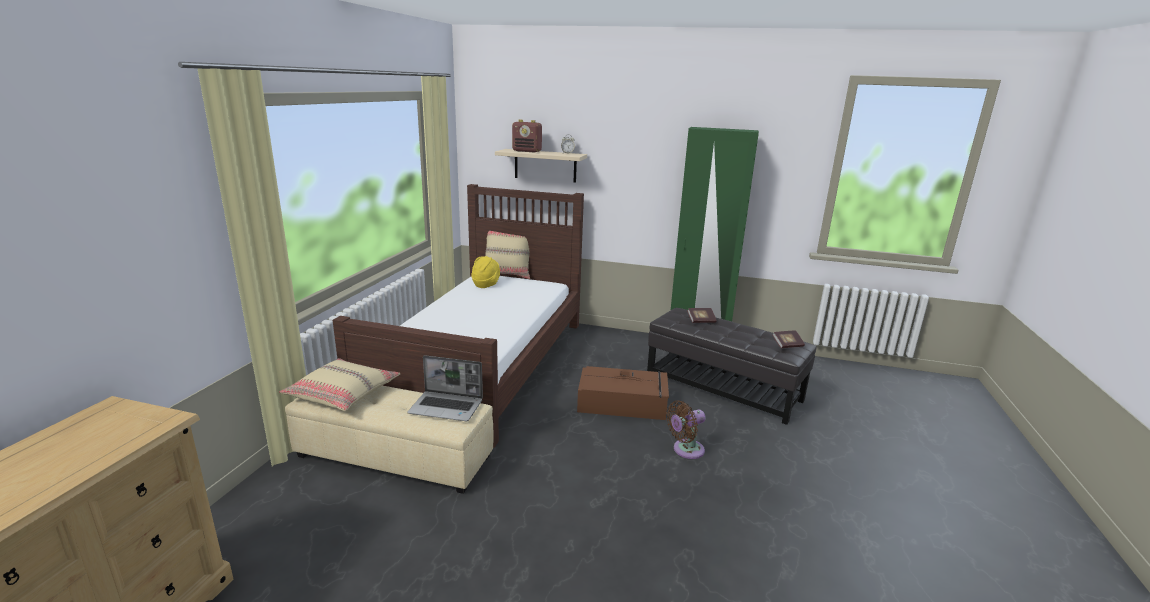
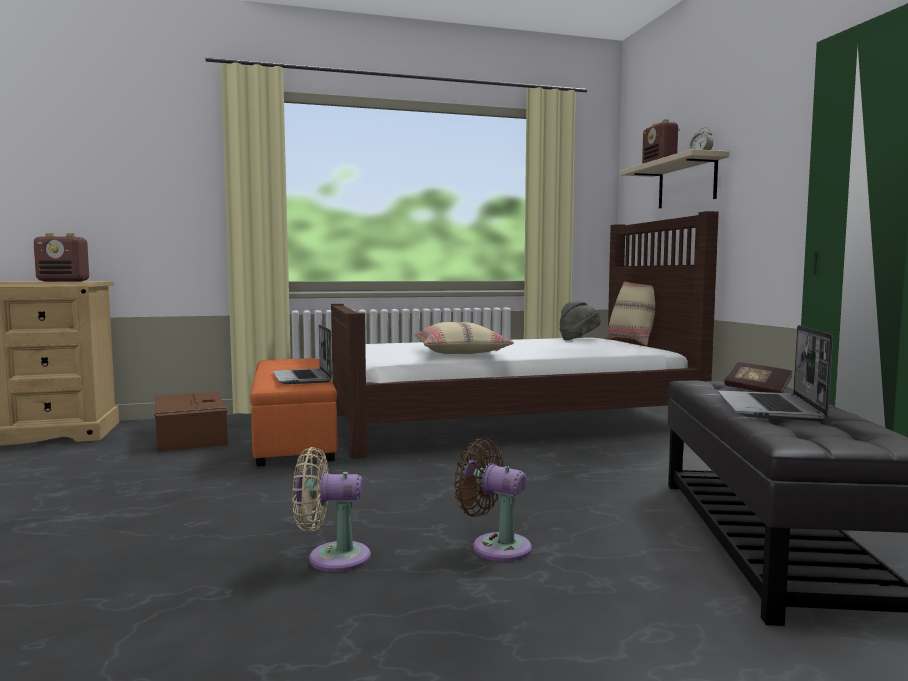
camera: 60 degrees right, 15 degrees down
beige pillow [279,358,401,411] -> beige pillow moved to [415,322,514,354]
beige ottoman [285,386,493,494] -> orange ottoman [250,358,337,466]
yellow hat [471,256,500,288] -> grey hat [559,301,601,340]
brown storage box [577,366,669,420] -> brown storage box moved to [154,392,228,452]
book [772,330,805,348] -> none
none -> radio [34,233,89,282]
none -> beige fan [292,447,371,572]
none -> laptop [718,325,833,421]

